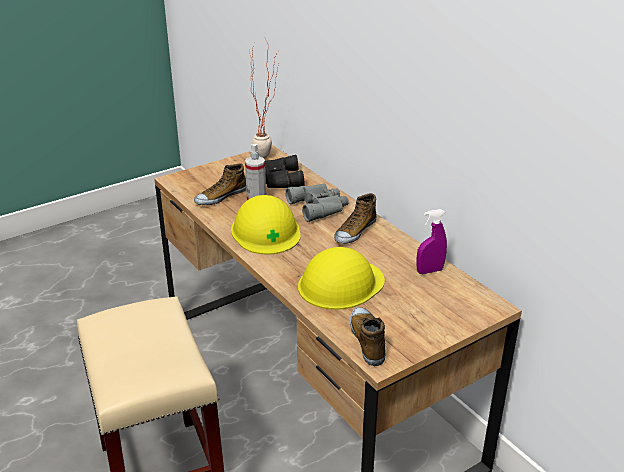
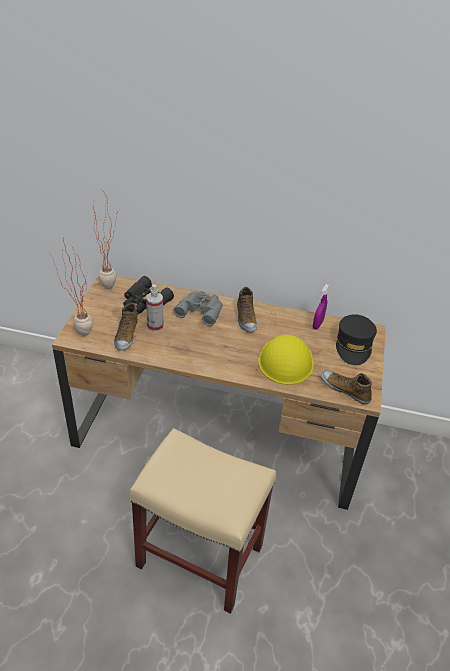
camera: 45 degrees left, 10 degrees up
yellow hard hat [231,195,300,254] -> none
none -> potted plant [49,239,93,336]
none -> black cap [336,314,377,365]

